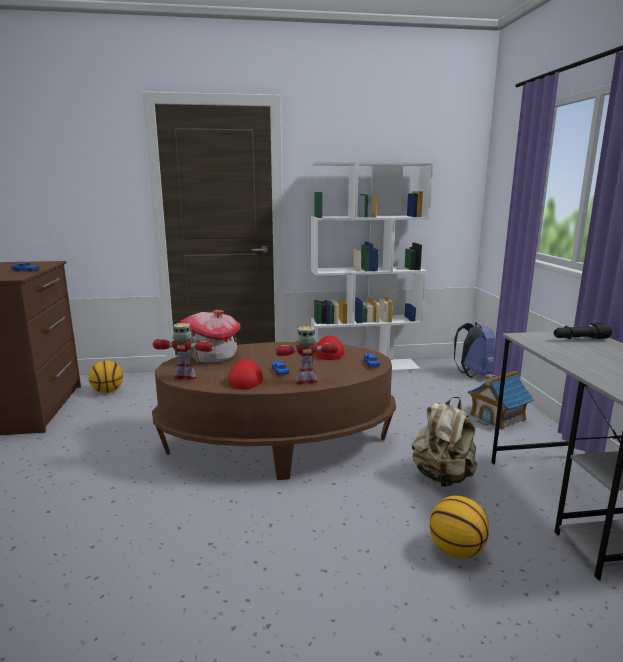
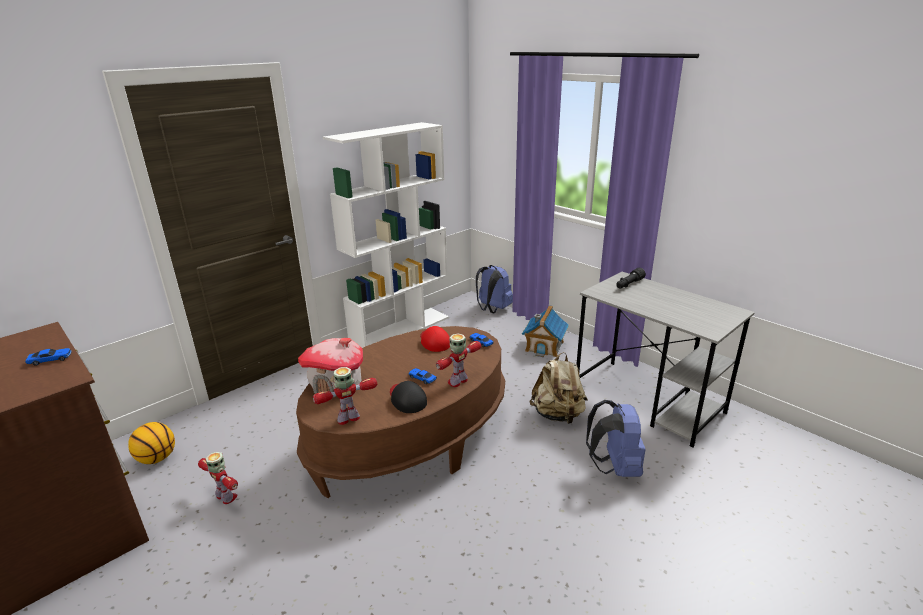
camera: 35 degrees left, 10 degrees up
red cap [228,359,263,389] -> black cap [390,381,427,413]
basketball [430,495,489,558] -> blue backpack [586,400,645,477]
none -> toy robot [198,452,238,504]

